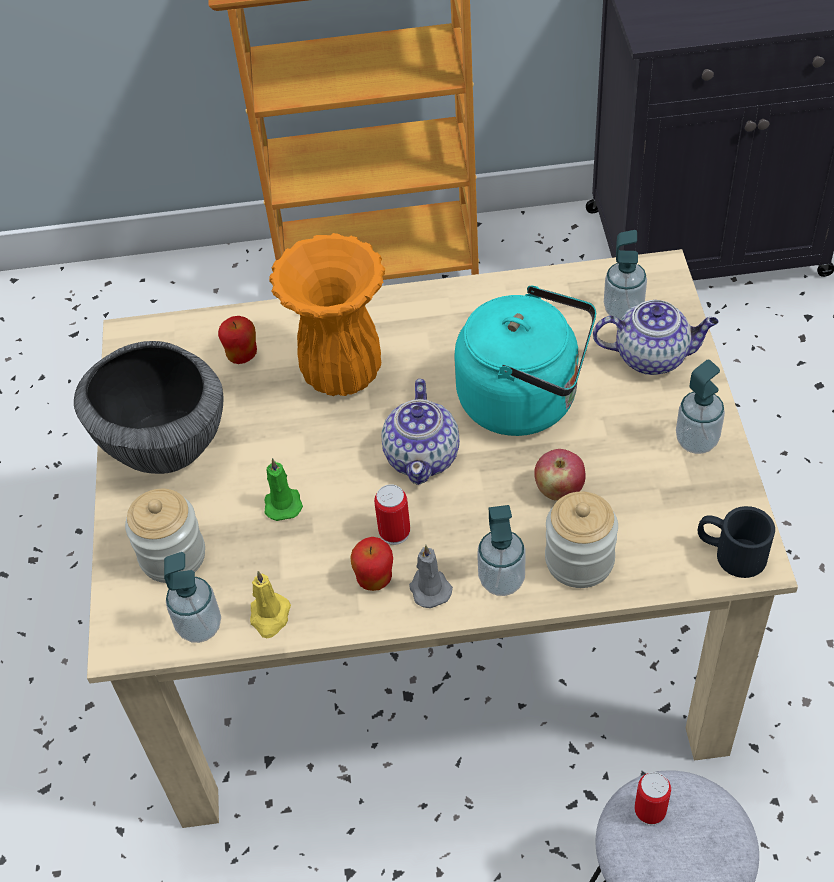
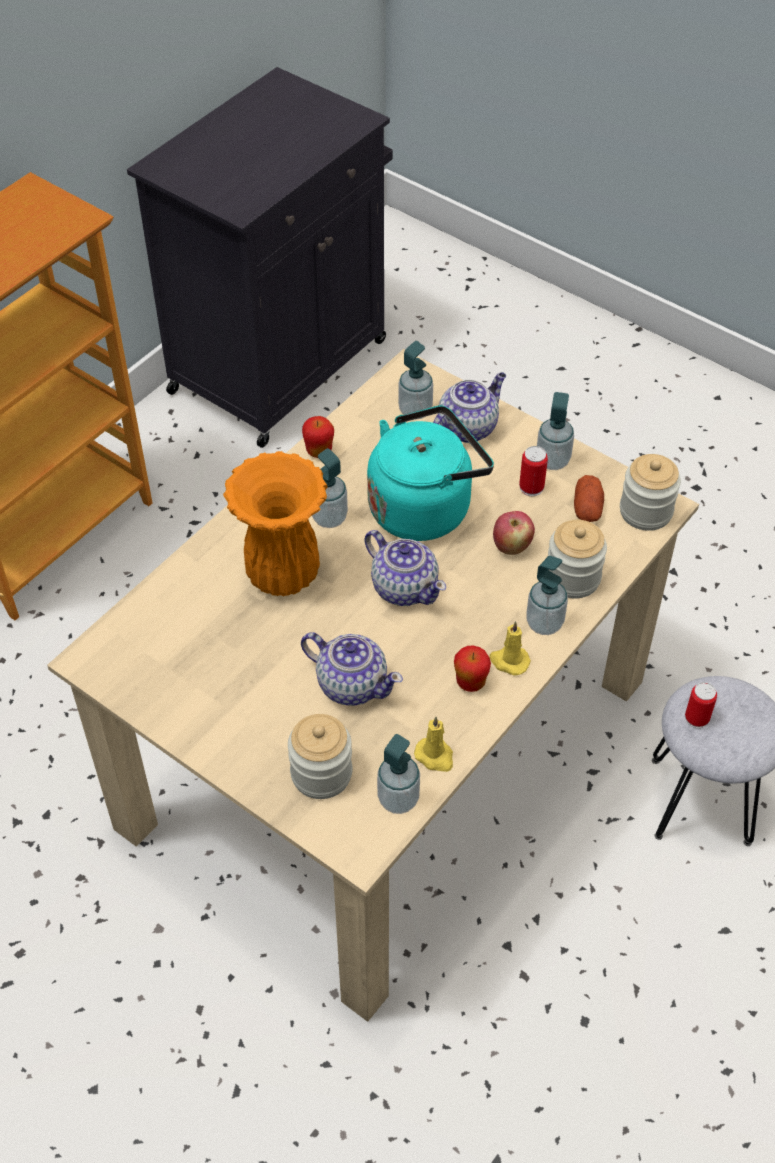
camera: 50 degrees left, 0 degrees up
bowl [74,341,223,474] -> none
apple [218,316,257,364] -> apple moved to [302,416,334,458]
green candle [264,458,303,521] -> teapot [301,632,403,706]
can [374,484,410,545] -> can moved to [519,446,548,496]
grey candle [409,545,453,608] -> yellow candle [489,621,531,676]
black mug [698,506,775,578] -> jar [620,454,681,531]
none -> soap dispenser [312,448,348,528]
none -> potato [574,475,604,522]

